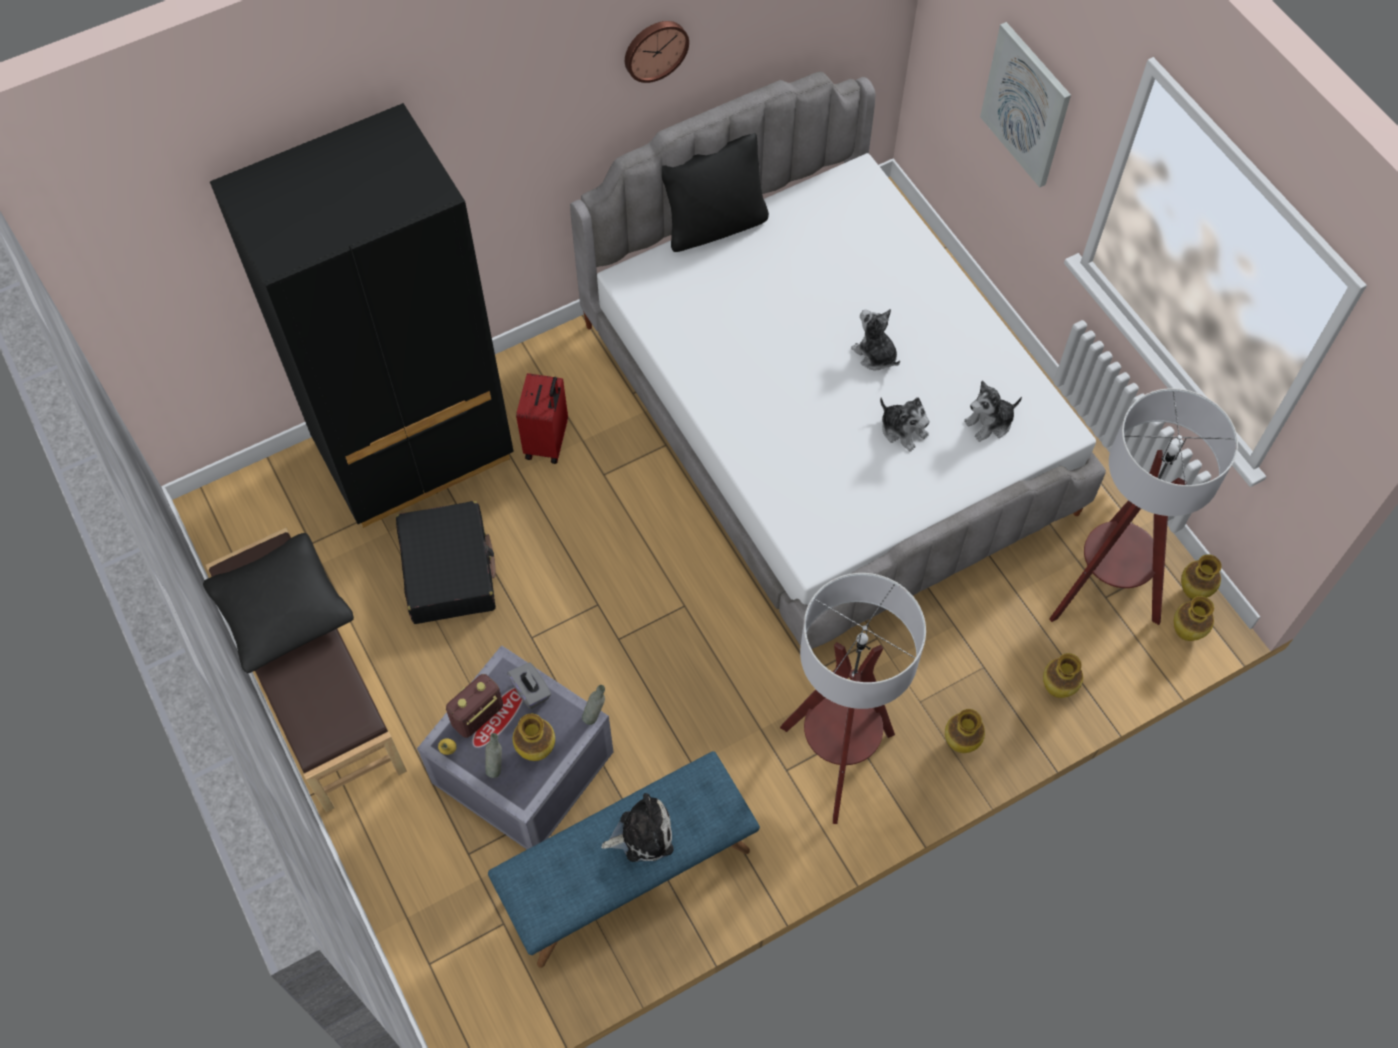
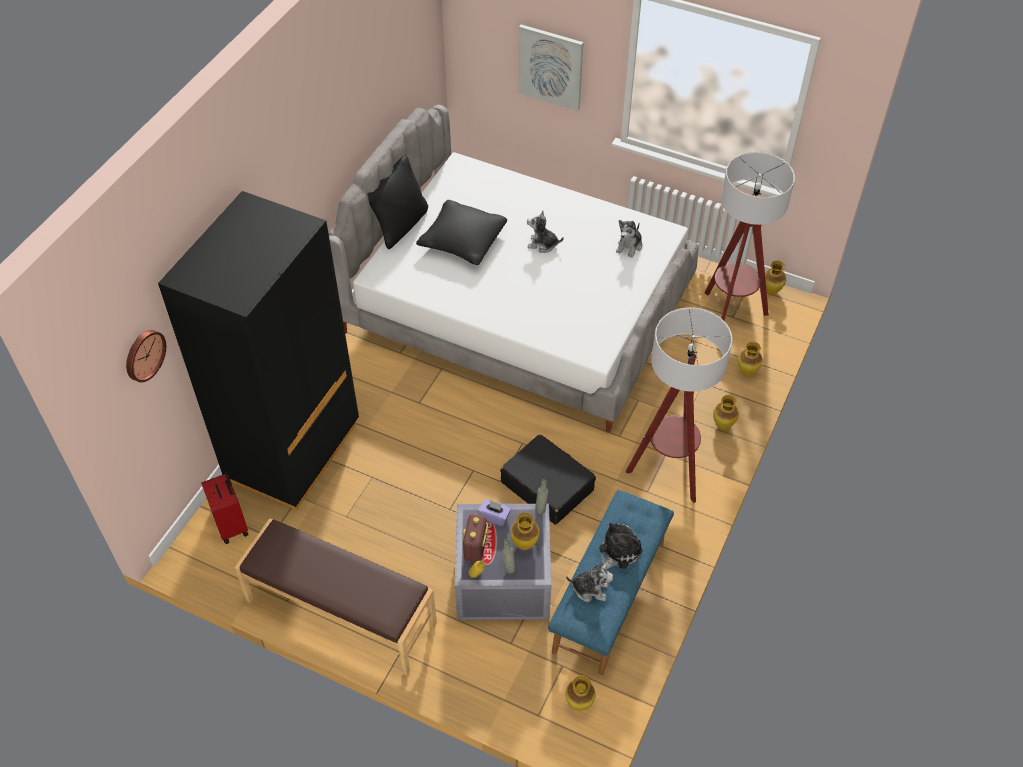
camera: 35 degrees left, 10 degrees down
black pillow [203,533,354,673] -> black pillow moved to [416,200,507,265]
black suitcase [396,501,496,624] -> black suitcase moved to [500,434,596,525]
grey tissue box [507,662,551,709] -> purple tissue box [478,500,511,526]
red suitcase [516,373,568,464] -> red suitcase moved to [201,472,248,544]
wall clock [625,21,689,83] -> wall clock moved to [126,330,166,382]
plush toy [880,397,930,451] -> plush toy moved to [566,563,613,602]
vase [1174,596,1214,641] -> vase moved to [566,675,595,711]

